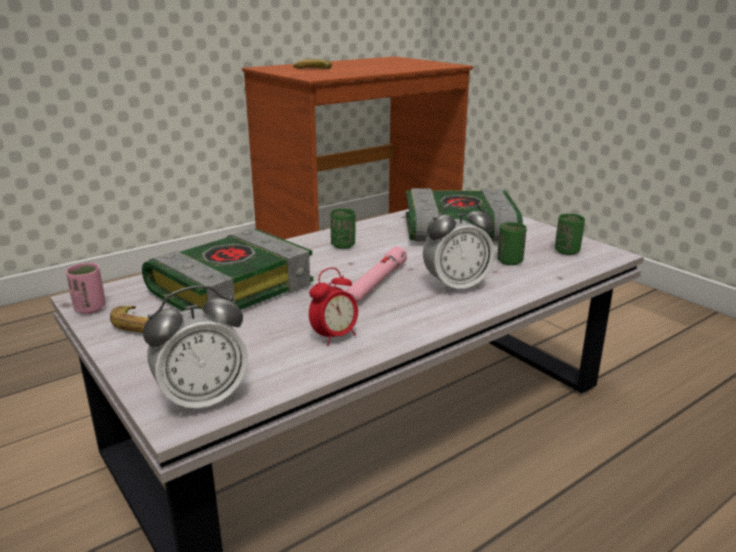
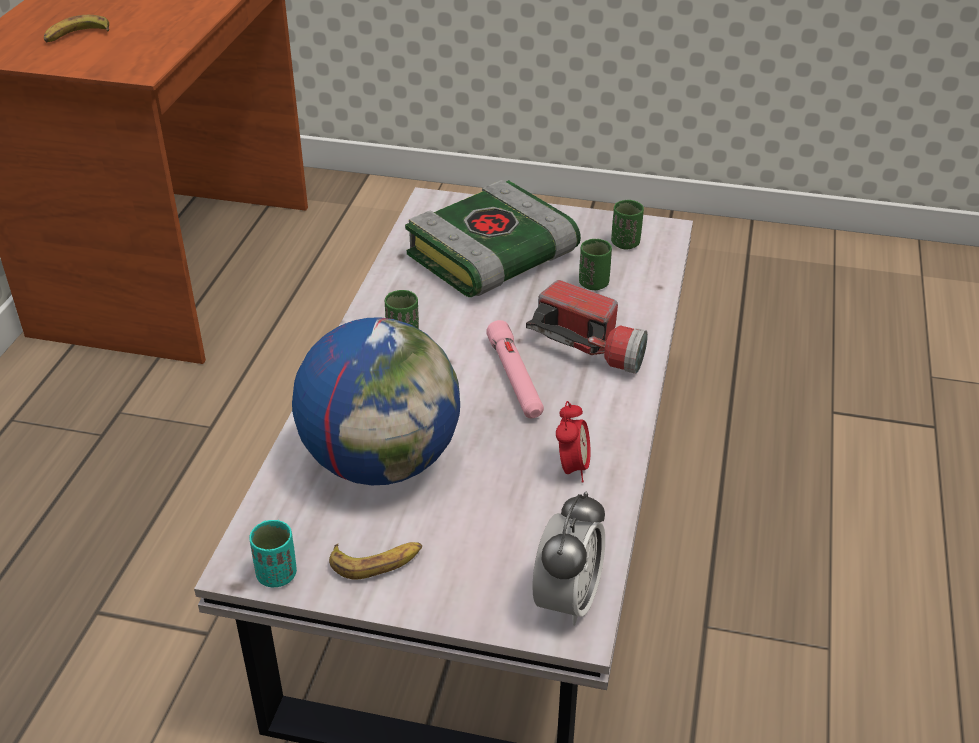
camera: 40 degrees left, 15 degrees up
pink cup [66,263,106,314] -> turquoise cup [249,520,297,587]
book [142,229,313,311] -> globe [292,317,460,485]
alarm clock [423,200,494,294] -> flashlight [526,280,648,374]

